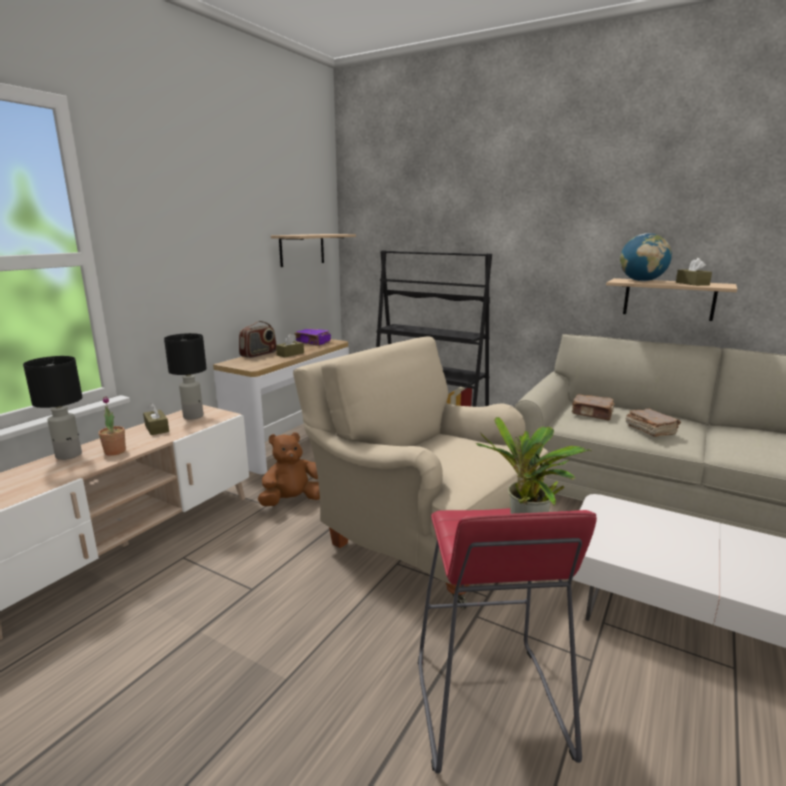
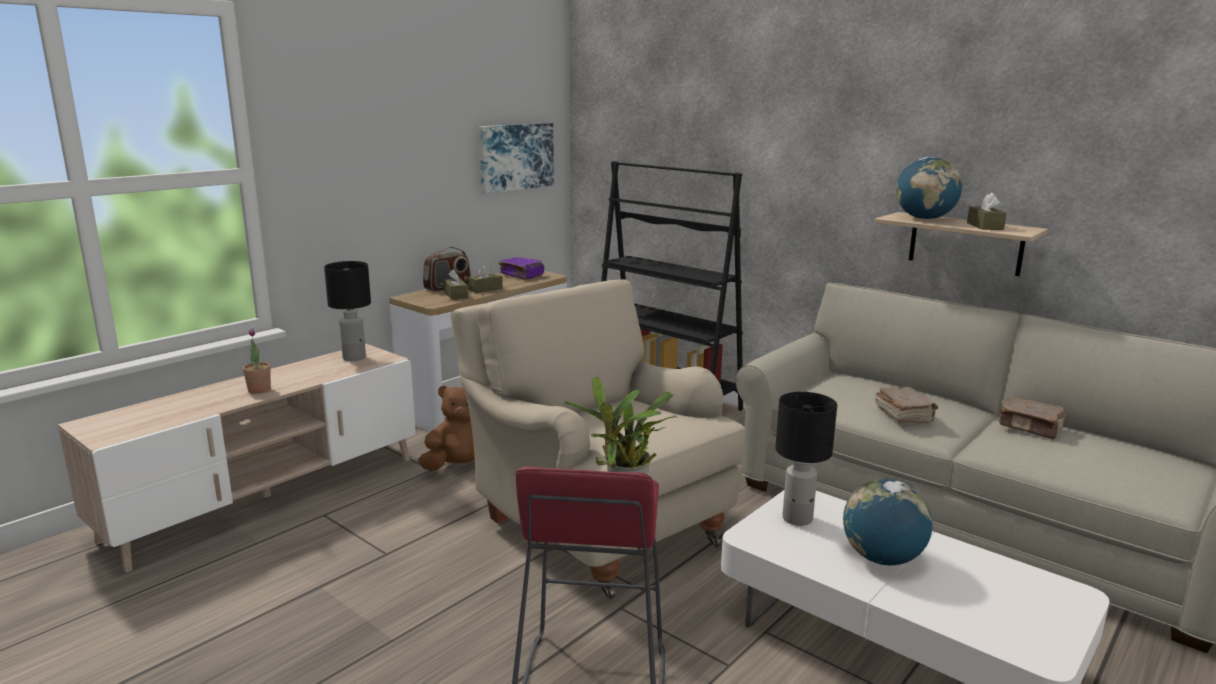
camera: 10 degrees right, 0 degrees up
black table lamp [23,356,82,460] -> black table lamp moved to [775,392,837,526]
brown tissue box [143,403,169,435] -> brown tissue box moved to [444,269,468,300]
shelf [271,234,356,267] -> picture [479,123,554,194]
brown book [572,394,615,420] -> brown book moved to [998,397,1066,439]
none -> globe [843,479,932,565]

